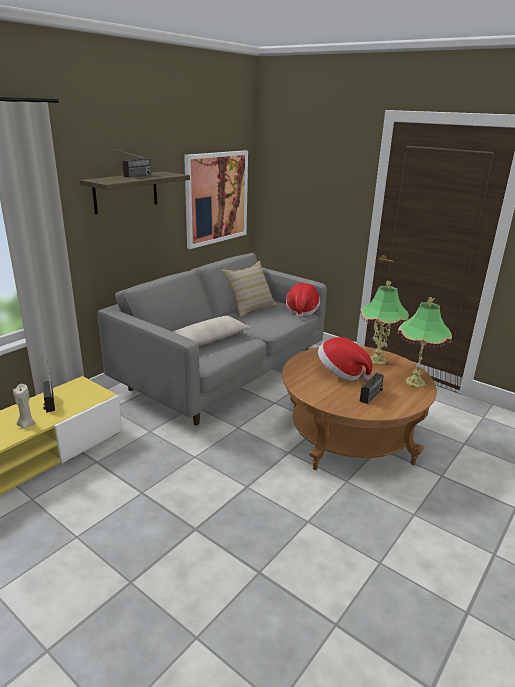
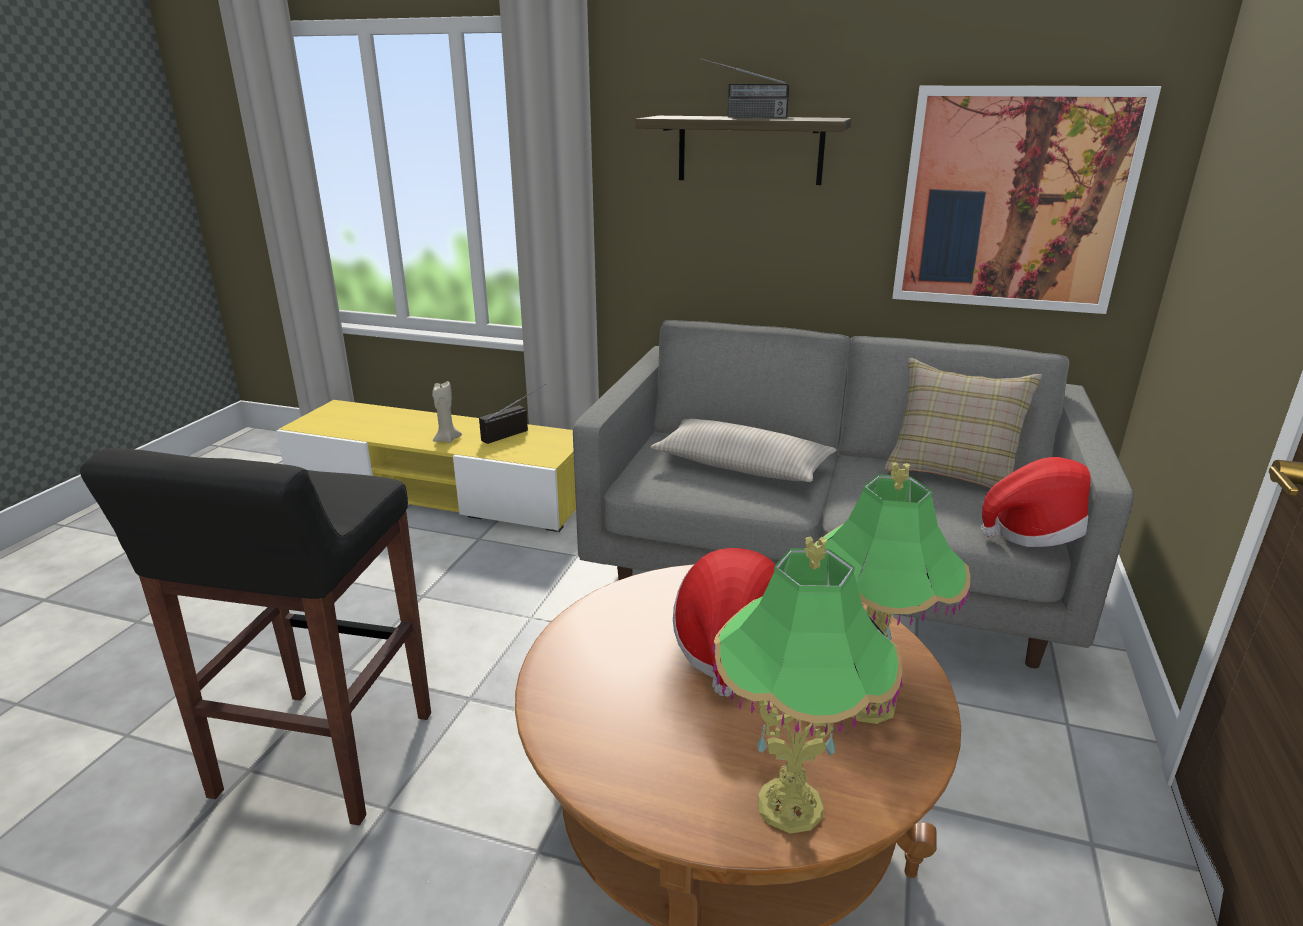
camera: 70 degrees right, 0 degrees up
radio [355,373,384,404] -> none
none -> black stool [80,448,431,825]

